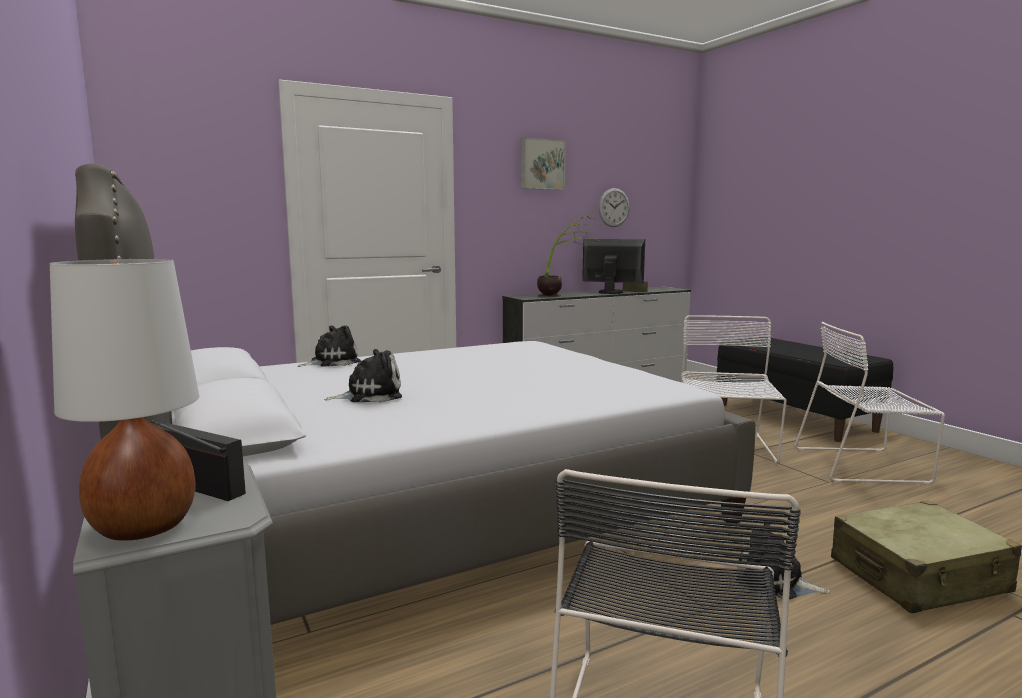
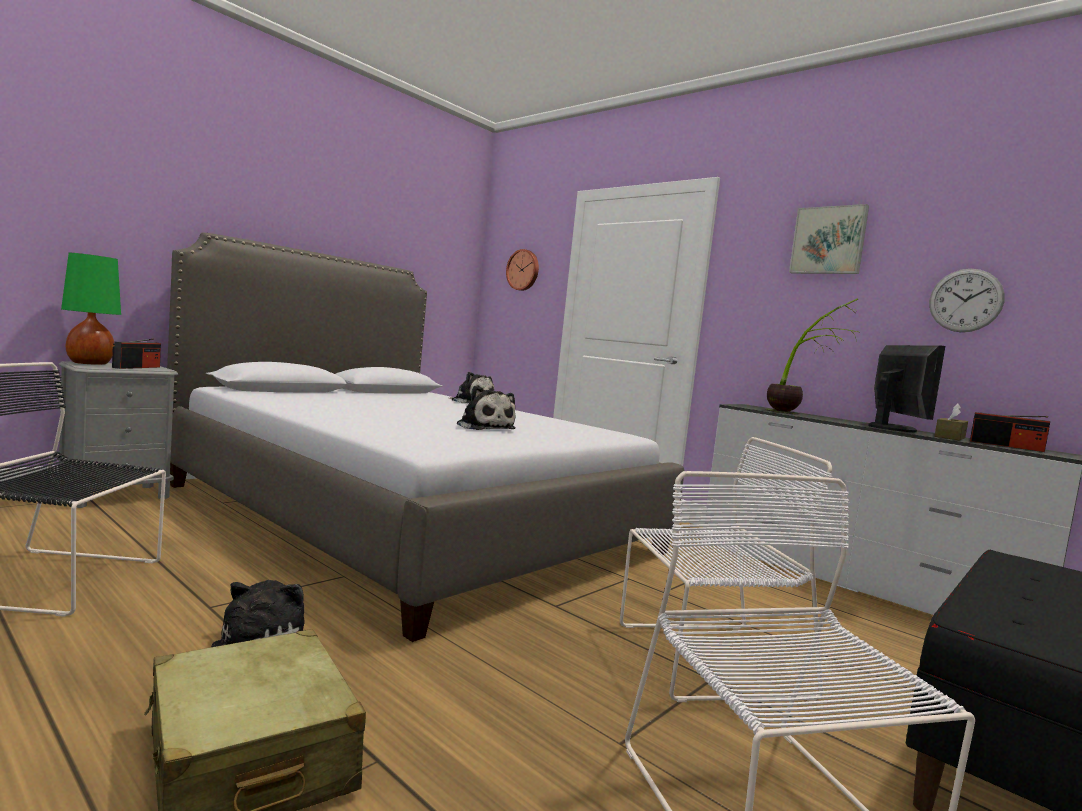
camera: 70 degrees right, 5 degrees down
white table lamp [50,259,199,541] -> green table lamp [61,253,121,365]
plush toy [325,349,402,402] -> plush toy moved to [457,386,516,430]
none -> wall clock [506,249,539,291]
none -> radio [970,412,1050,452]

